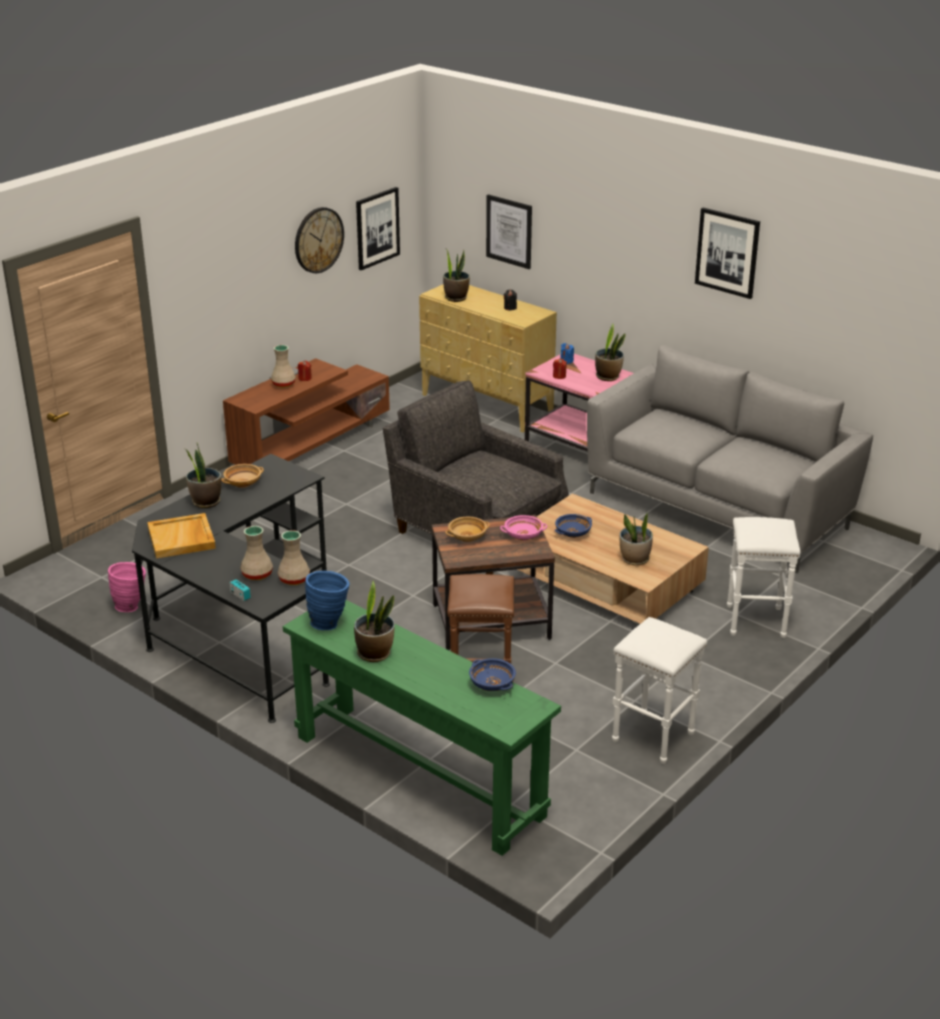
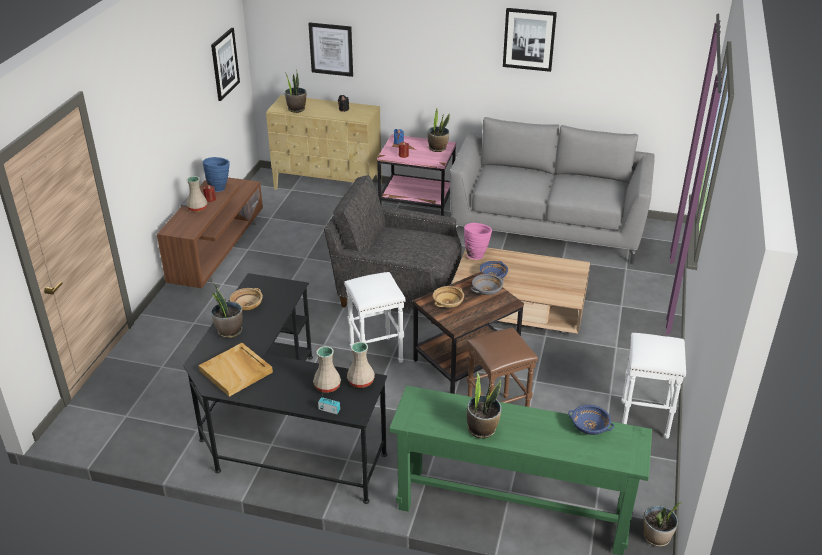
camera: 25 degrees left, 5 degrees up
pink vase [108,562,146,612] -> pink vase moved to [464,223,492,260]
wall clock [295,207,344,273] -> none
blue vase [305,571,349,630] -> blue vase moved to [203,157,230,192]
pink bowl [500,515,547,540] -> grey bowl [471,274,504,295]
potted plant [619,513,653,565] -> potted plant moved to [643,502,681,547]
white stool [727,517,801,638] -> white stool moved to [344,272,406,363]

